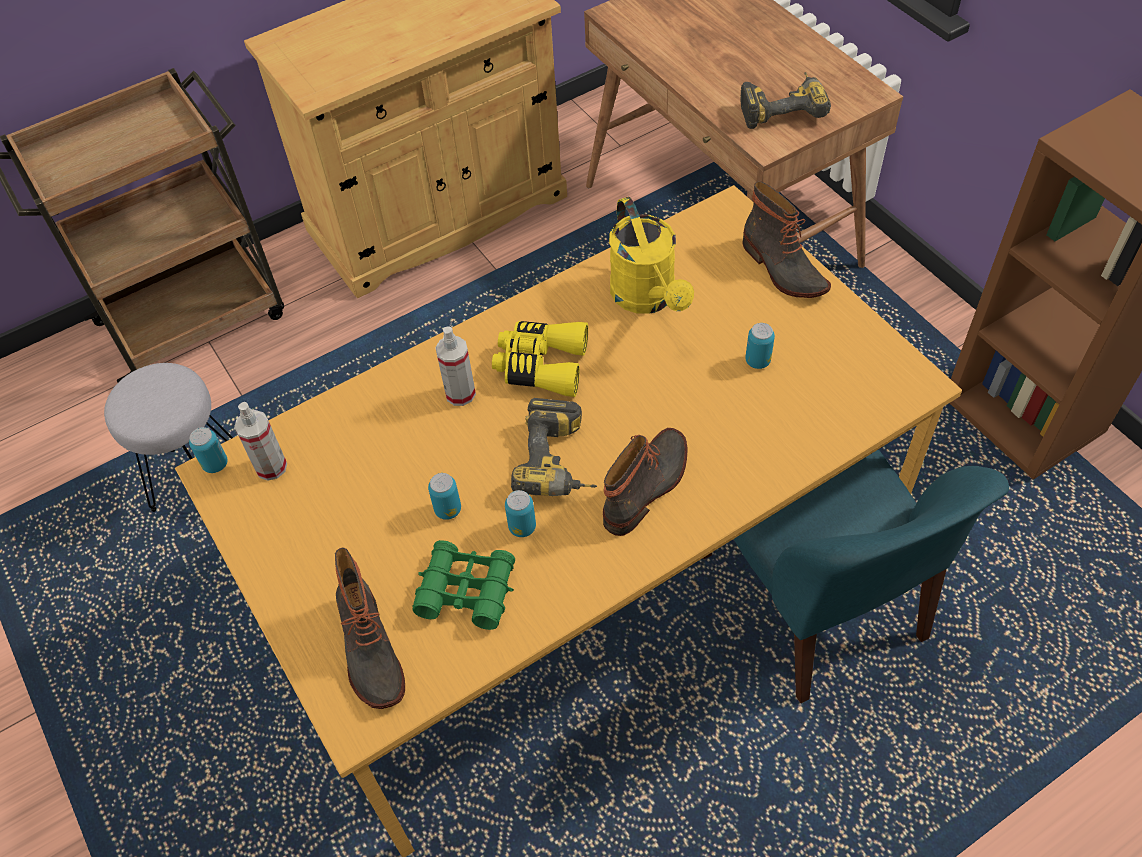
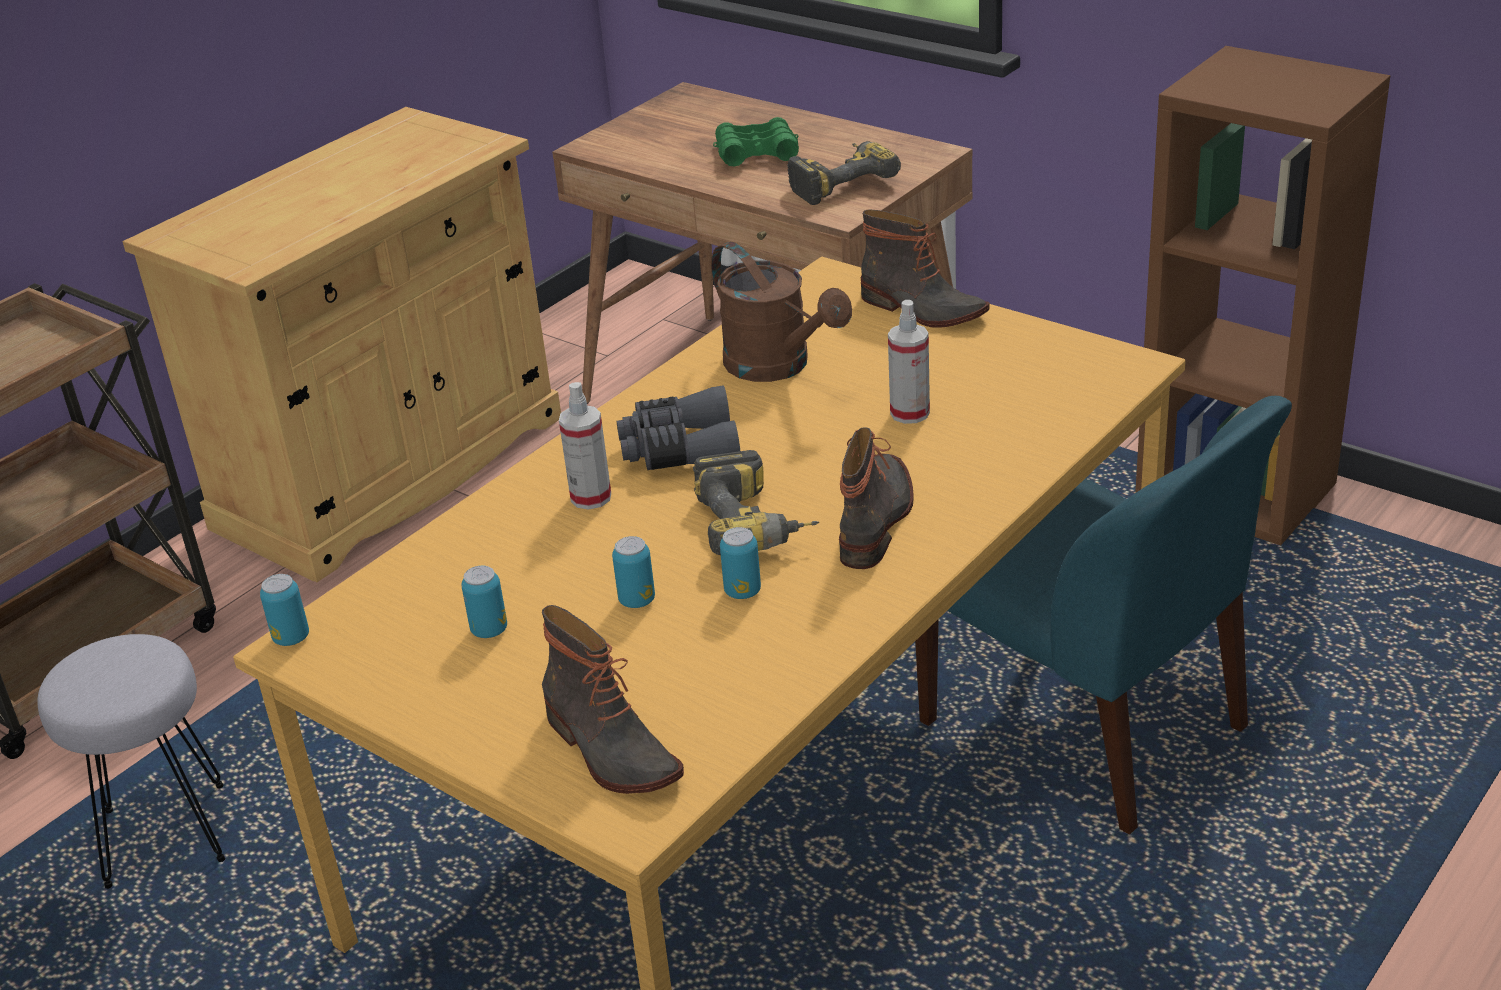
camera: 20 degrees left, 20 degrees down
spray bottle [234,402,287,481] -> spray bottle moved to [888,300,930,424]
green binoculars [412,540,515,630] -> green binoculars moved to [713,117,799,166]
yellow binoculars [492,321,588,397] -> grey binoculars [617,385,740,470]
yellow watering can [609,197,694,314] -> brown watering can [711,242,852,382]
can [745,323,775,369] -> can moved to [461,566,507,638]

